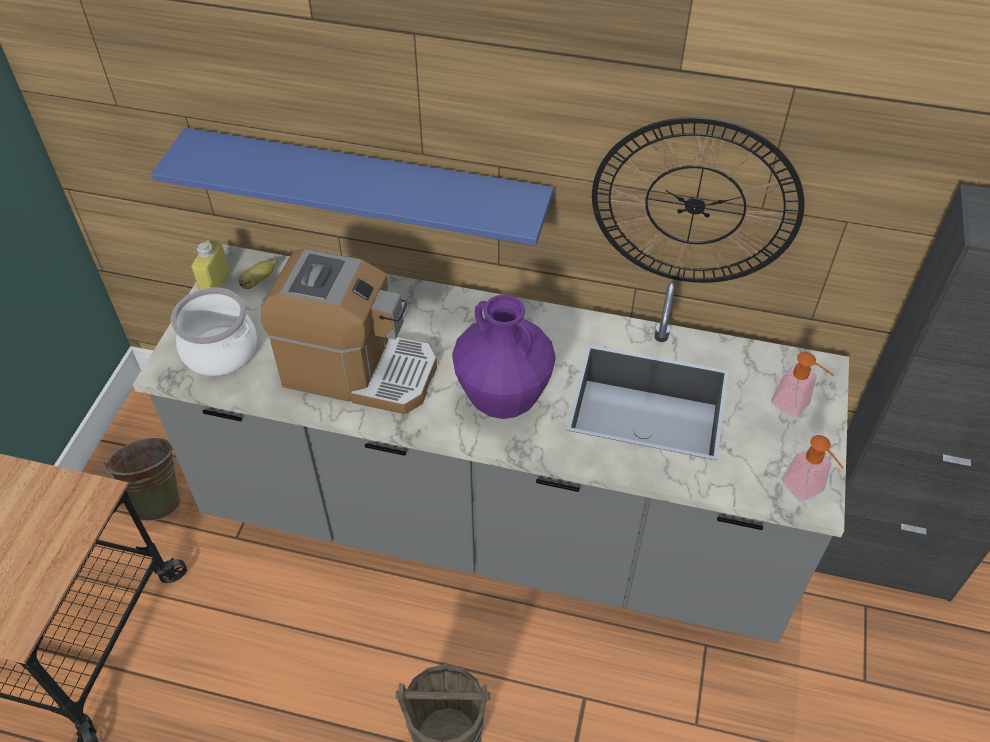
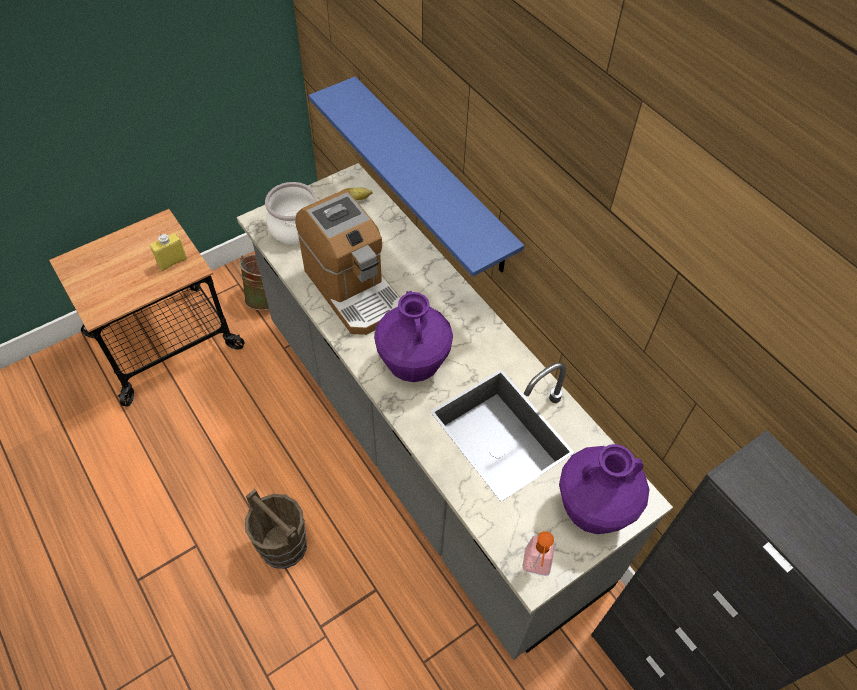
camera: 40 degrees right, 5 degrees up
yellow bottle [191,240,230,290] -> yellow bottle moved to [150,233,187,271]
wall clock [592,117,804,283] -> none
soap dispenser [771,352,835,418] -> purple vase [559,444,650,534]

